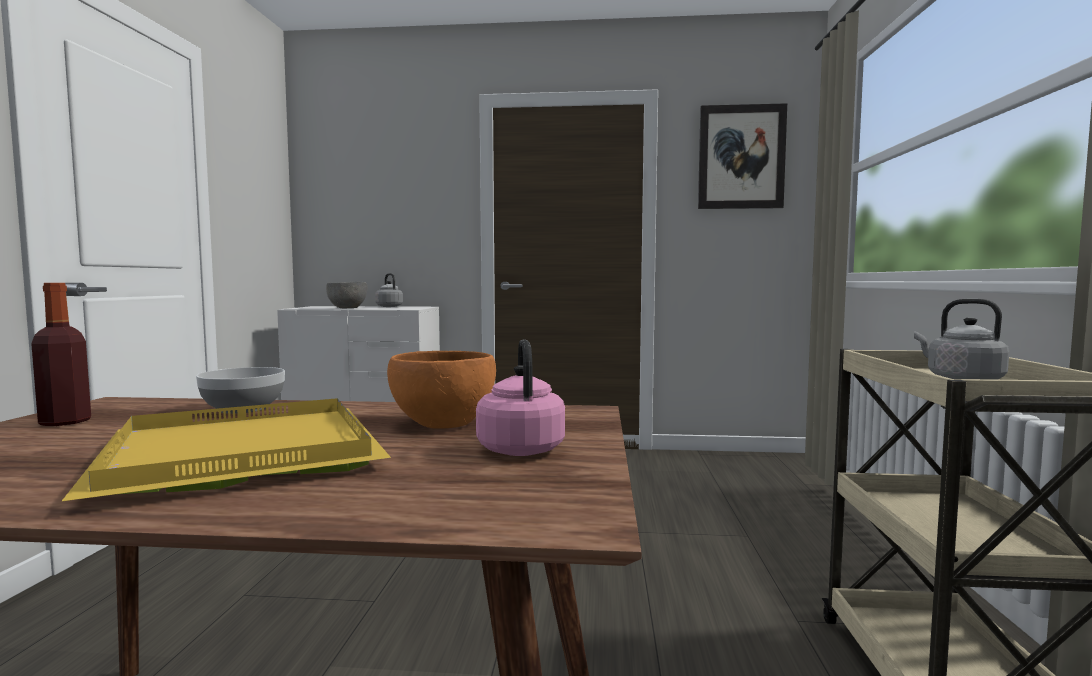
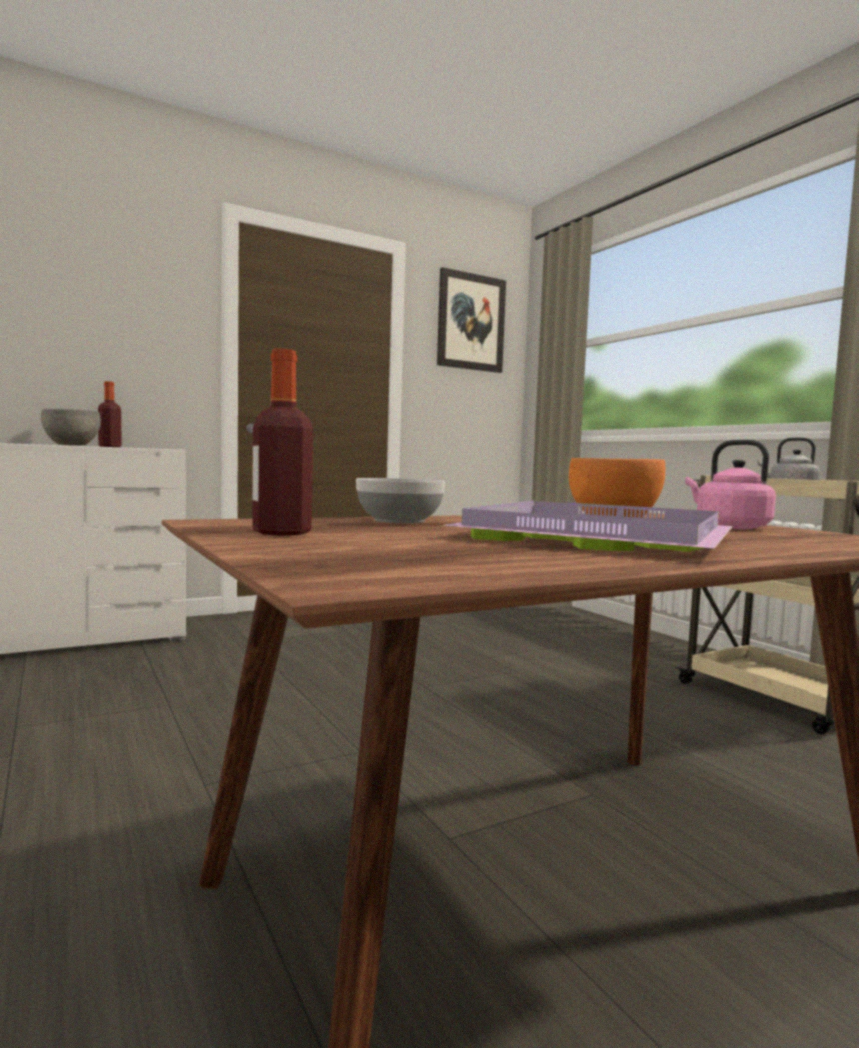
camera: 35 degrees left, 0 degrees up
yellow tray [61,398,391,502] -> purple tray [441,500,733,552]
grey kettle [375,273,403,307] -> bottle [98,381,122,447]

